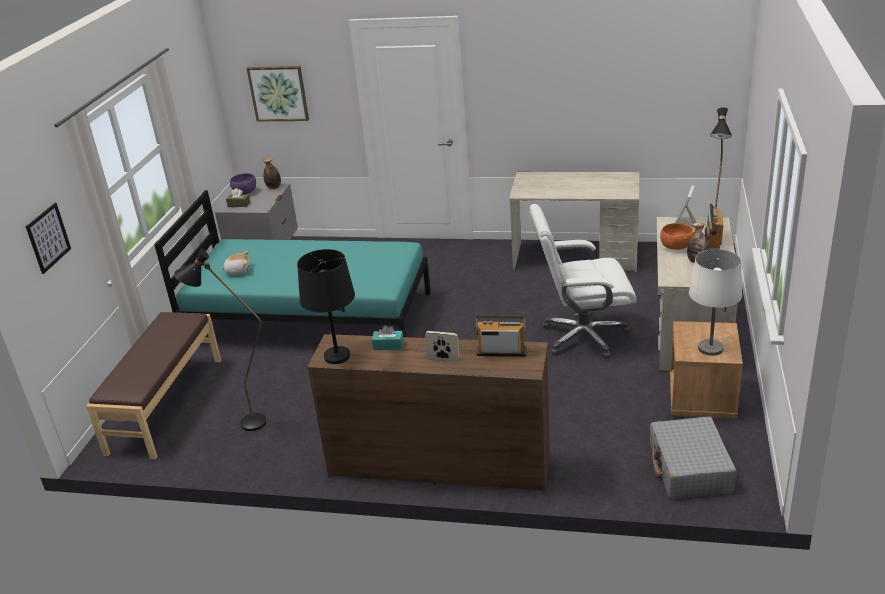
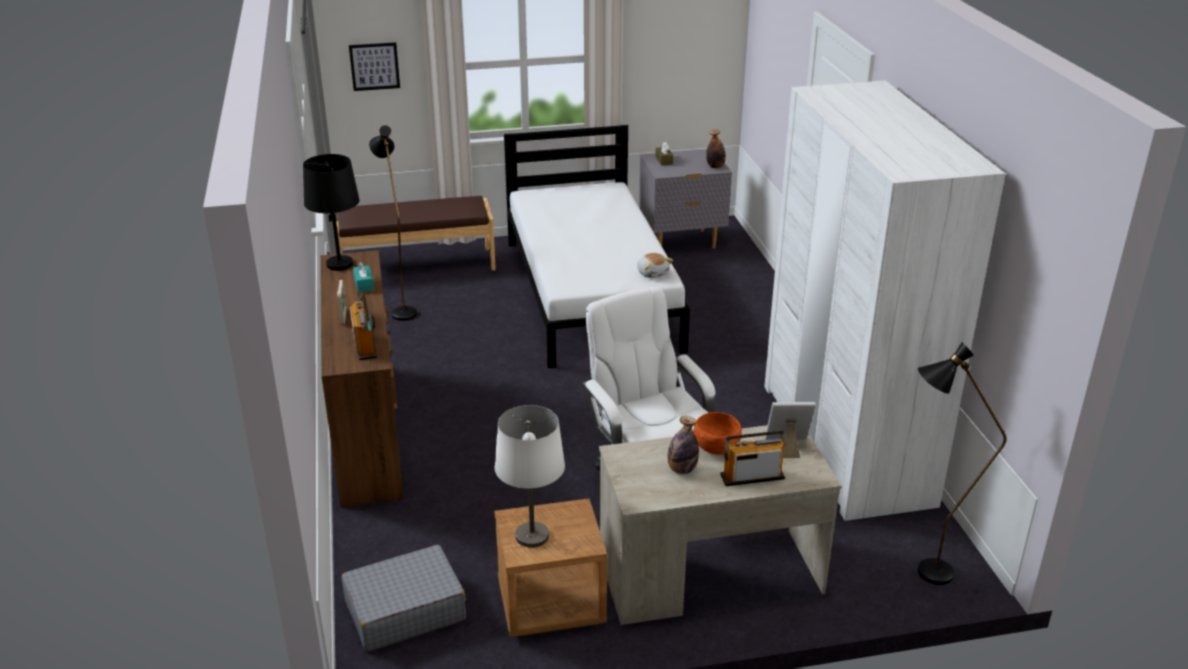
camera: 65 degrees right, 0 degrees up
turquoise bed [154,190,431,337] -> white bed [504,125,690,368]
plush toy [220,251,250,275] -> plush toy moved to [637,253,673,278]
purple bowl [230,173,256,194] -> none
picture [247,66,309,122] -> none
beige desk [509,172,640,272] -> white wardrobe [764,81,1005,521]

